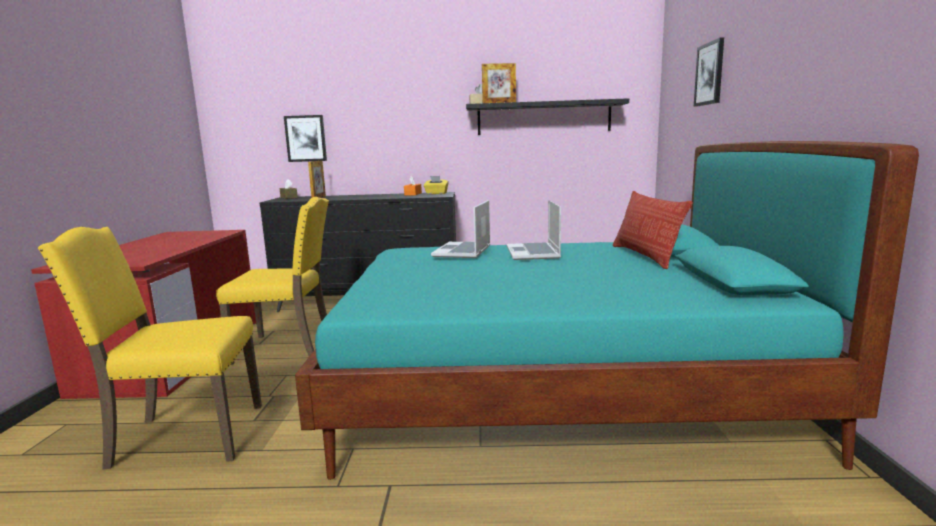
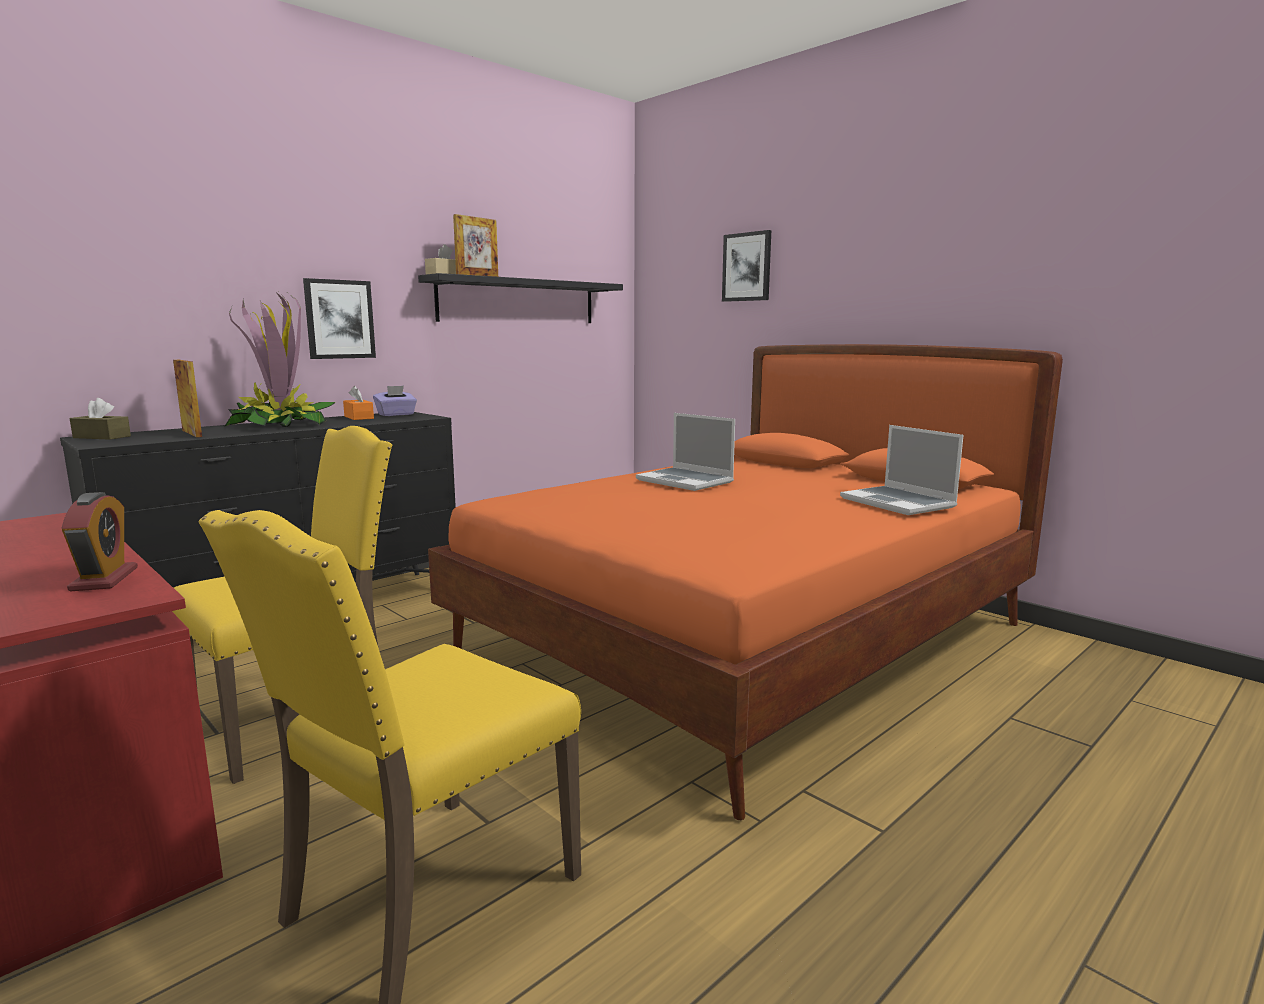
camera: 45 degrees left, 0 degrees up
picture [284,115,327,162] -> picture moved to [303,278,376,359]
turquoise bed [295,141,919,480] -> orange bed [428,344,1063,820]
yellow tissue box [424,176,449,194] -> purple tissue box [373,386,417,416]
laptop [431,200,490,258] -> laptop moved to [840,425,964,515]
pillow [613,191,693,269] -> none
none -> alarm clock [62,492,138,591]
none -> potted plant [224,291,335,427]

